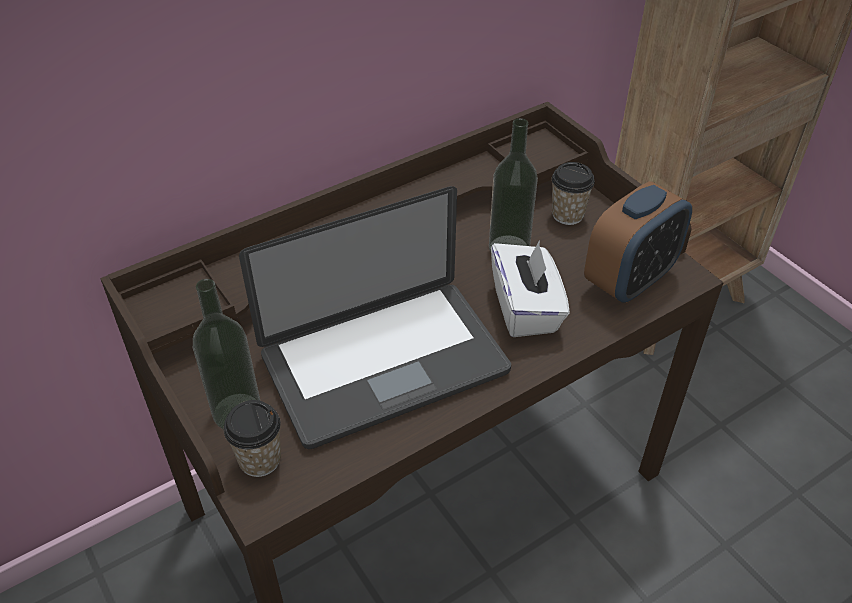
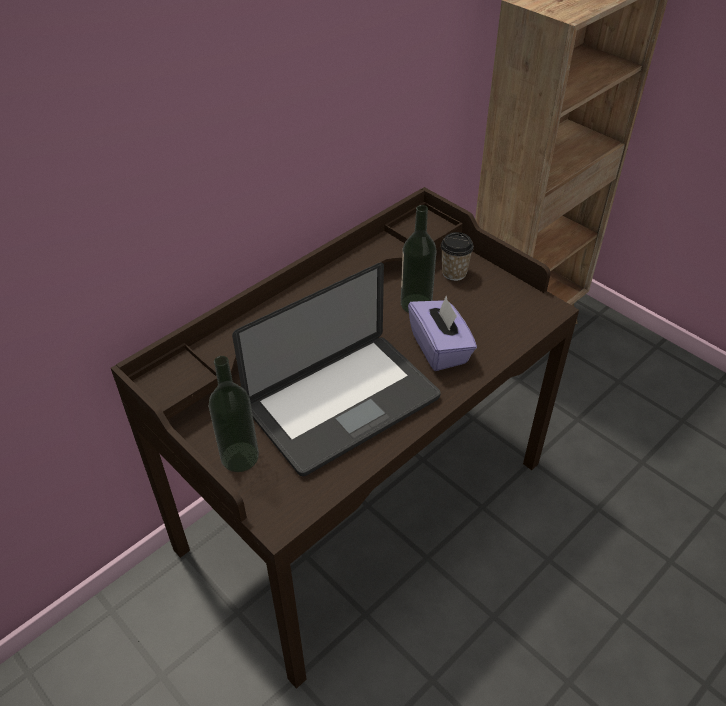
camera: 10 degrees left, 0 degrees up
cup [223,400,281,477] -> none
white tissue box [491,241,570,337] -> purple tissue box [408,296,477,371]
alarm clock [584,181,692,303] -> none

